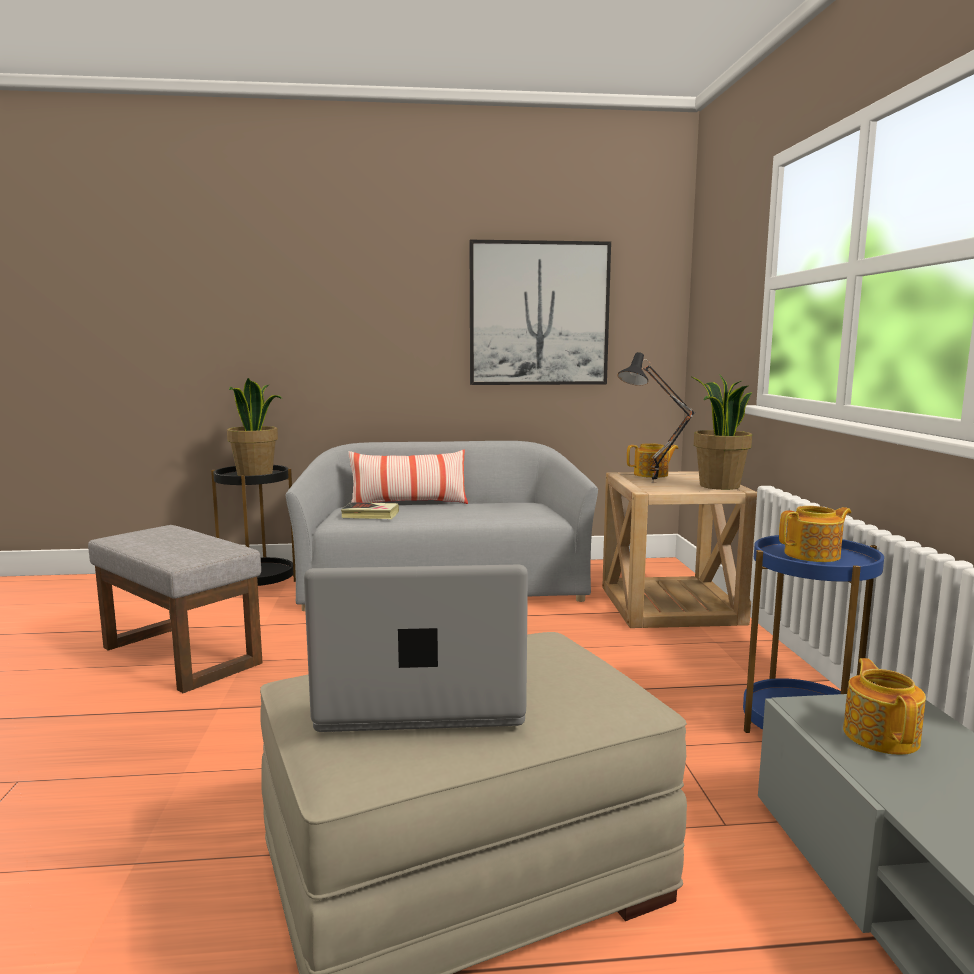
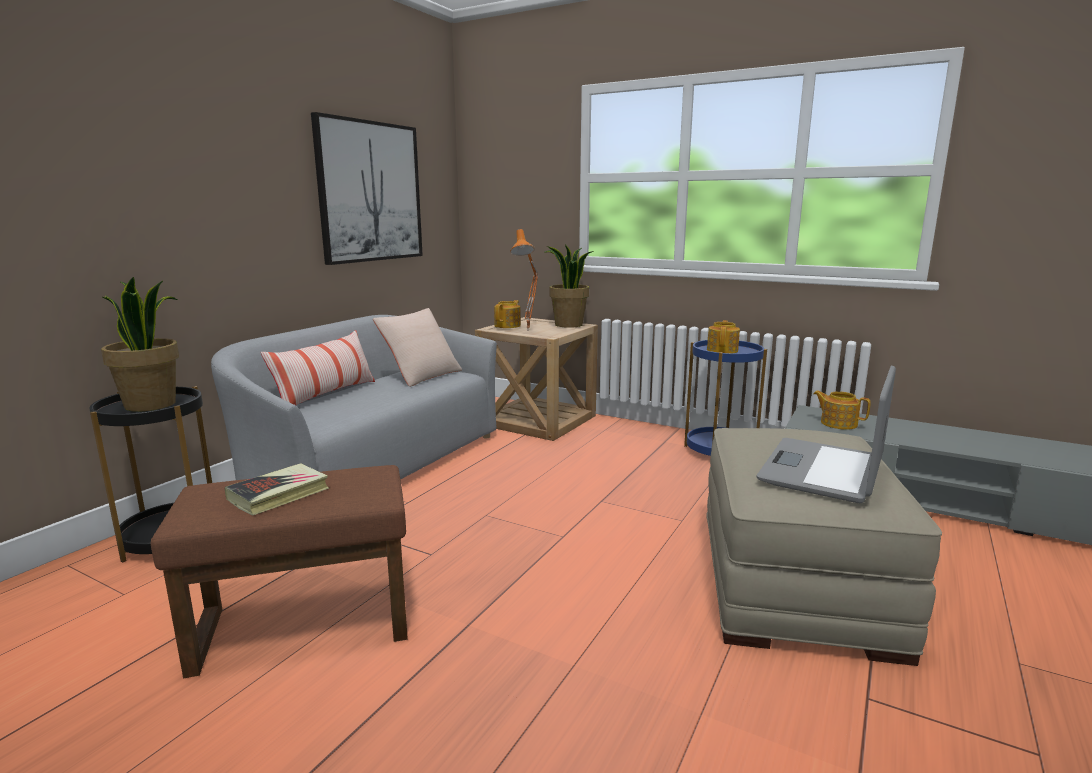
camera: 55 degrees left, 5 degrees up
grey ottoman [88,525,263,693] -> brown ottoman [151,465,408,678]
book [341,502,399,519] -> book moved to [225,463,329,516]
black table lamp [617,352,695,483] -> orange table lamp [510,229,539,331]
none -> beige pillow [373,308,462,387]

